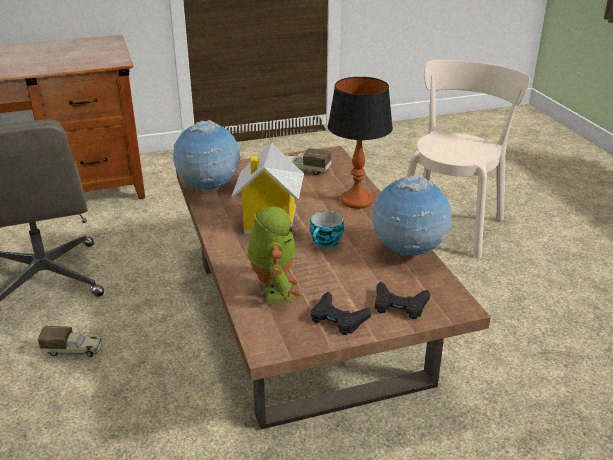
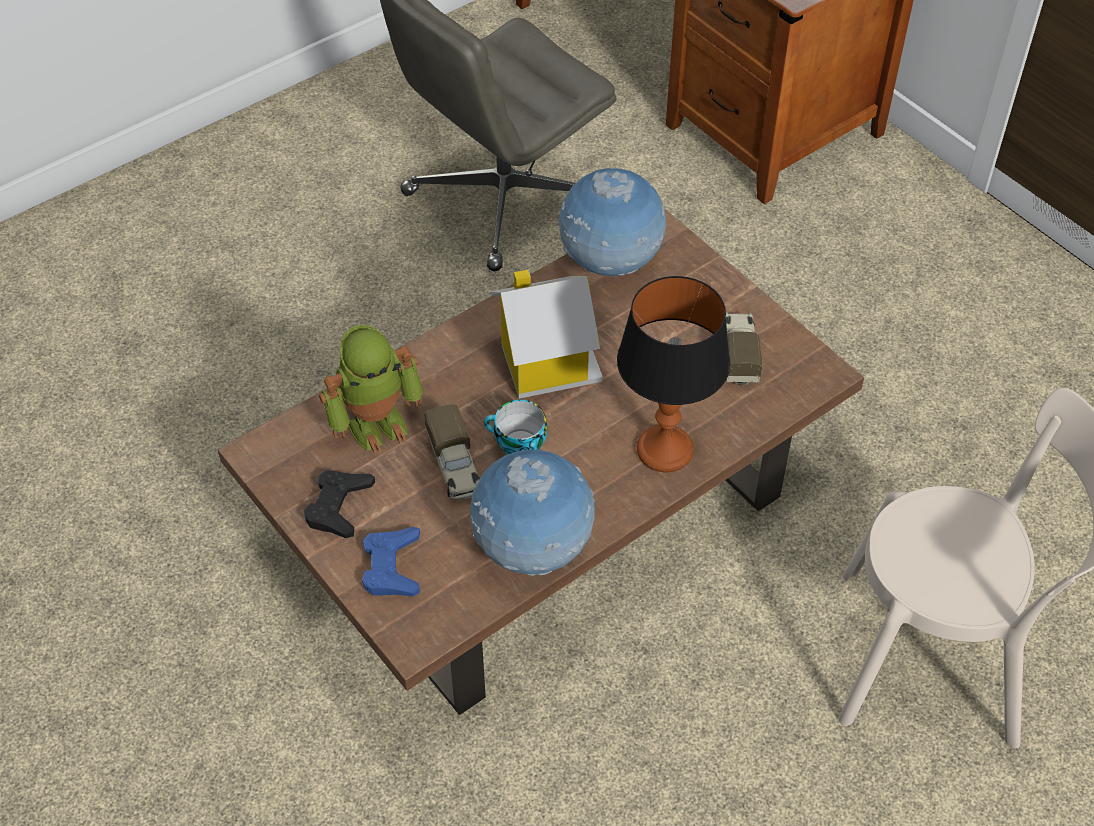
camera: 70 degrees right, 20 degrees up
toy truck [38,326,102,357] -> toy truck moved to [424,404,479,500]
black game controller [375,282,430,319] -> blue game controller [362,527,420,596]

